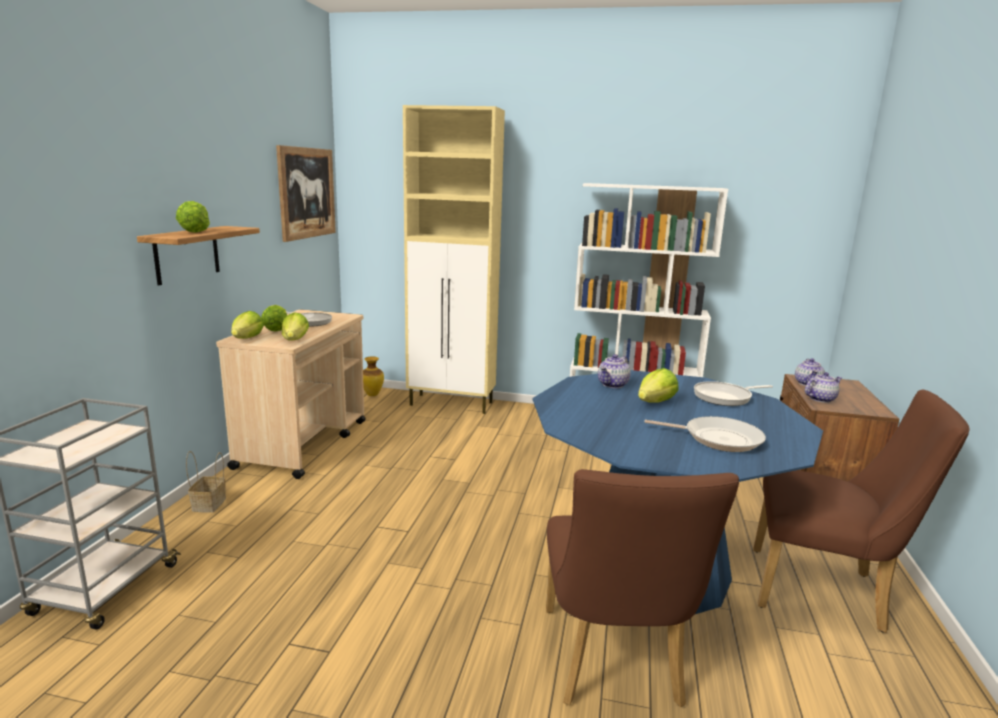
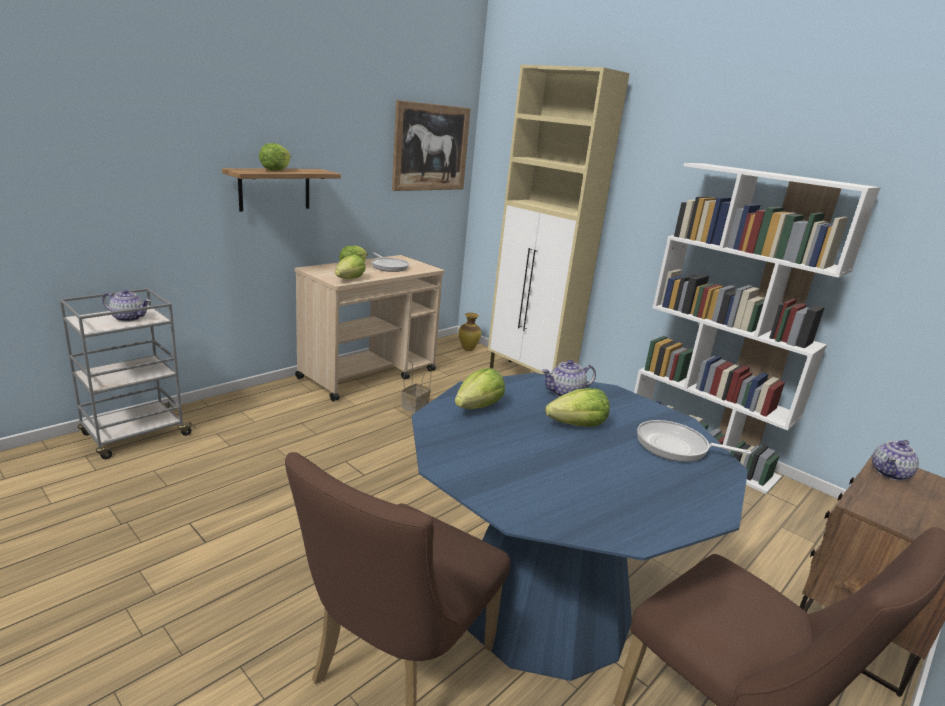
camera: 30 degrees right, 5 degrees up
basket [186,451,226,513] -> basket moved to [401,361,431,413]
lettuce [231,311,264,339] -> lettuce moved to [455,368,505,409]
frying pan [644,416,766,452] -> none
teapot [805,372,842,403] -> teapot moved to [102,289,150,322]

